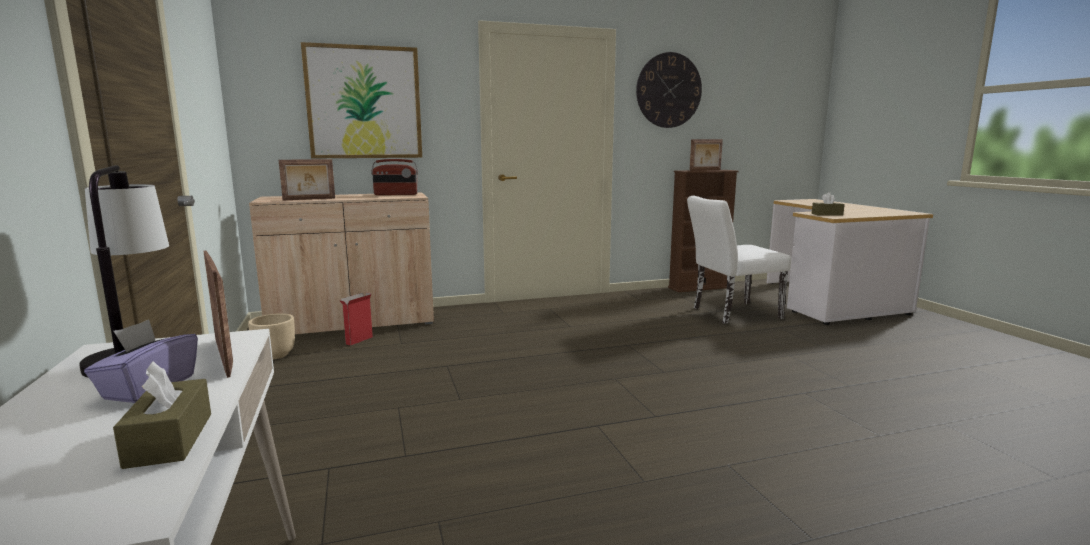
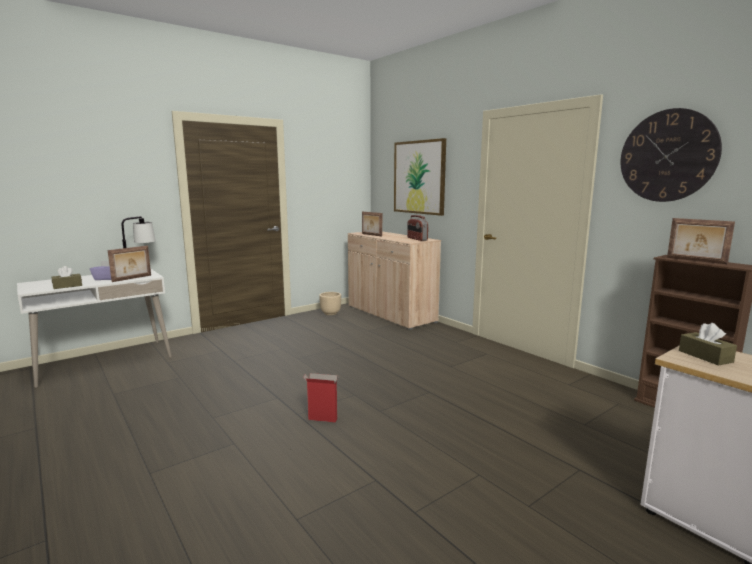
camera: 70 degrees right, 0 degrees up
cardboard box [339,292,373,346] -> cardboard box moved to [303,373,337,423]
white chair [687,196,791,324] -> none

